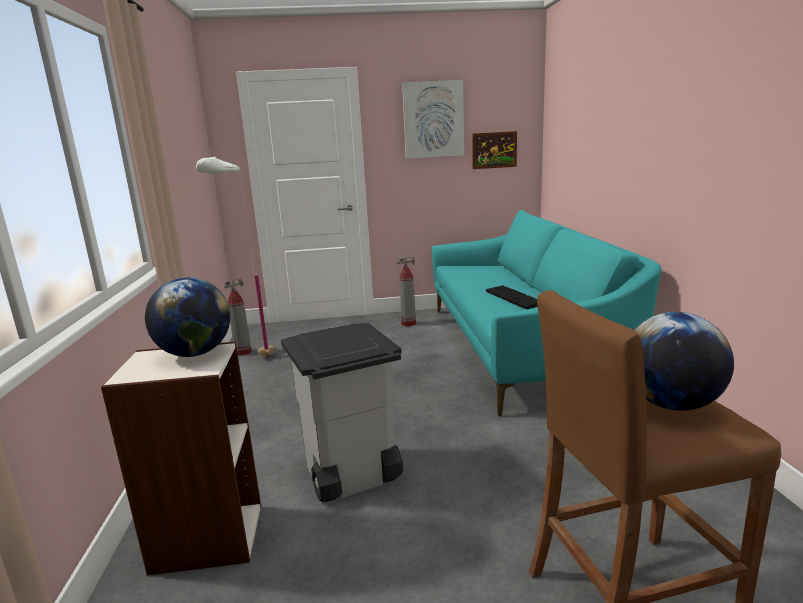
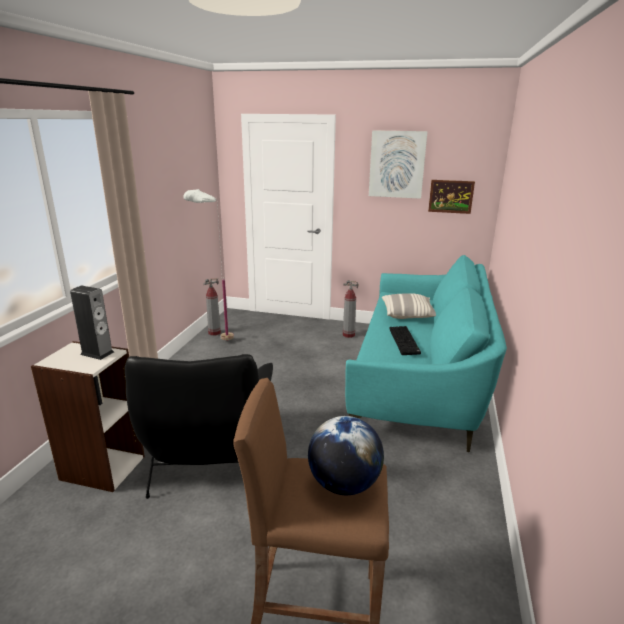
camera: 20 degrees right, 5 degrees up
globe [145,277,230,357] -> speaker [70,286,114,360]
grey trash can [281,323,403,502] -> black armchair [125,354,273,499]
none -> pillow [382,293,436,319]

